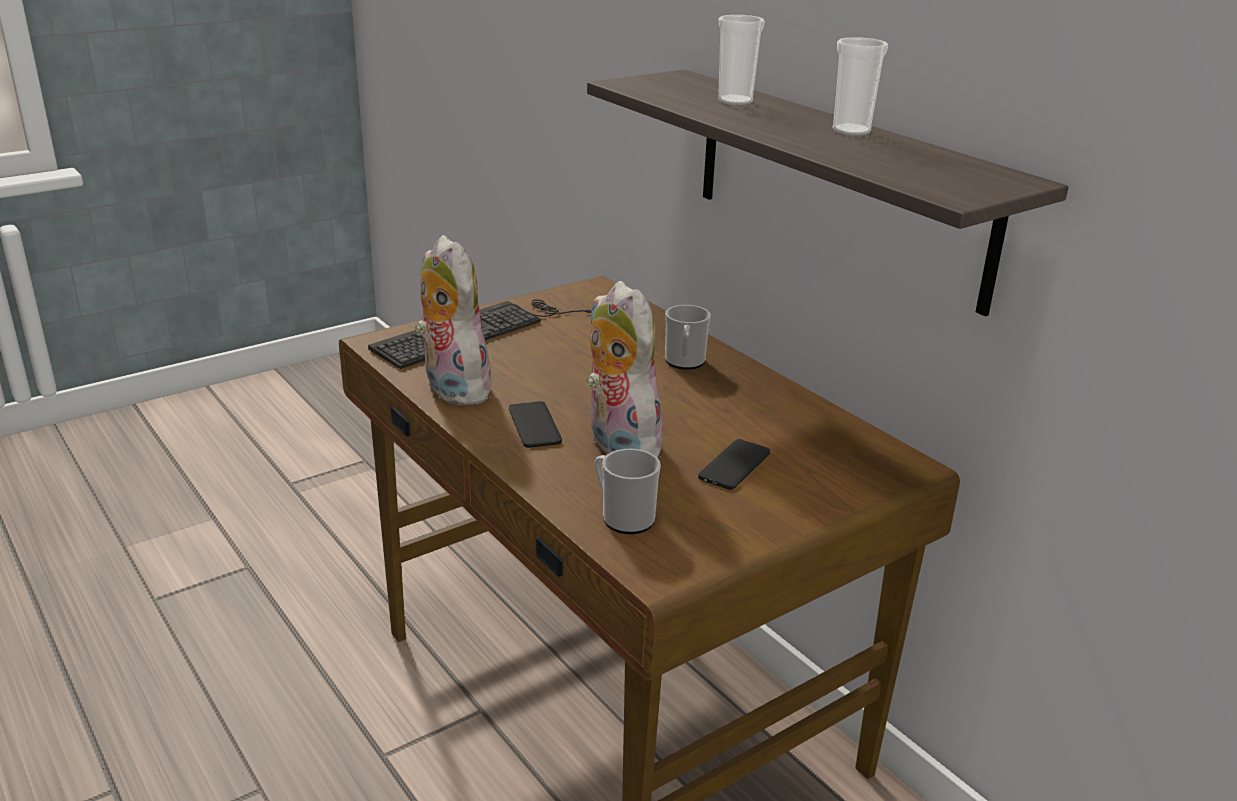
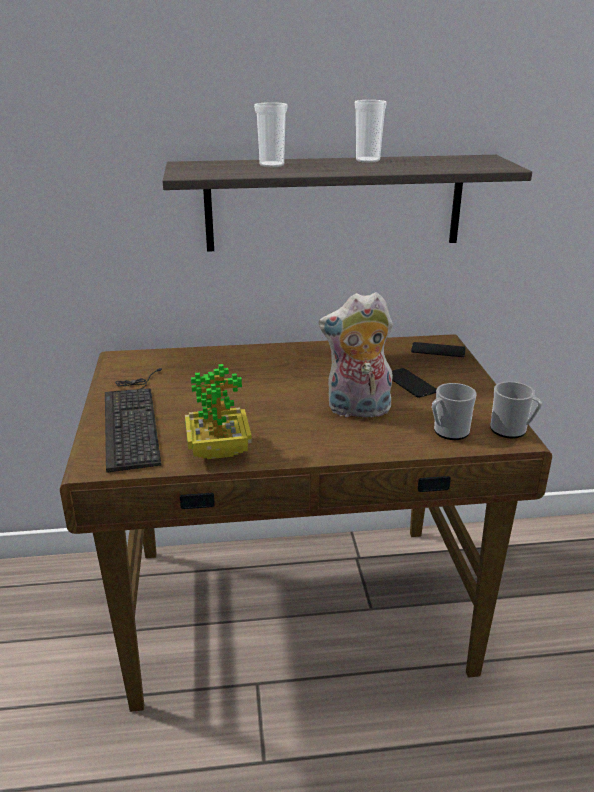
camera: 60 degrees left, 0 degrees up
plush toy [415,235,495,405] -> potted plant [185,364,252,459]
phone [509,401,562,448] -> phone moved to [411,342,465,357]
mug [665,305,711,370] -> mug moved to [490,381,542,438]

